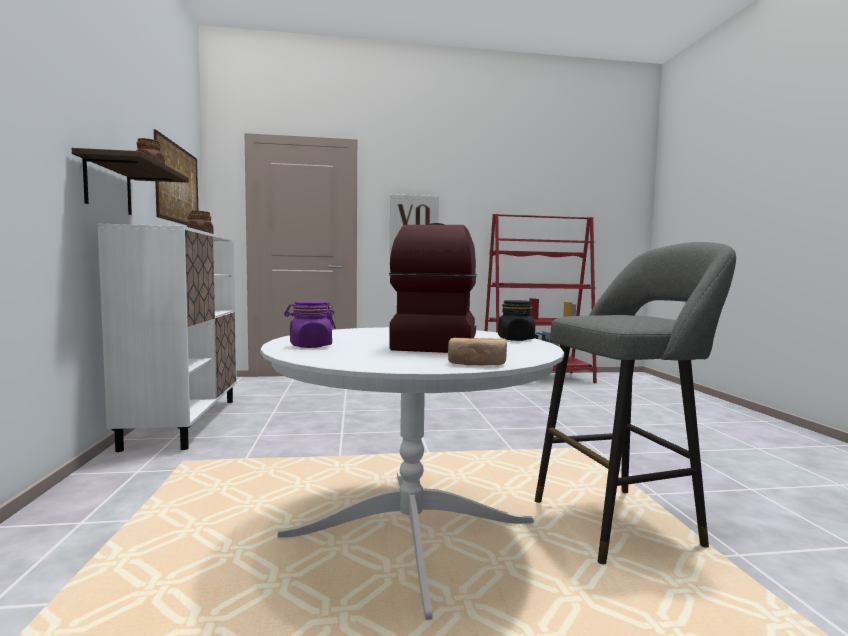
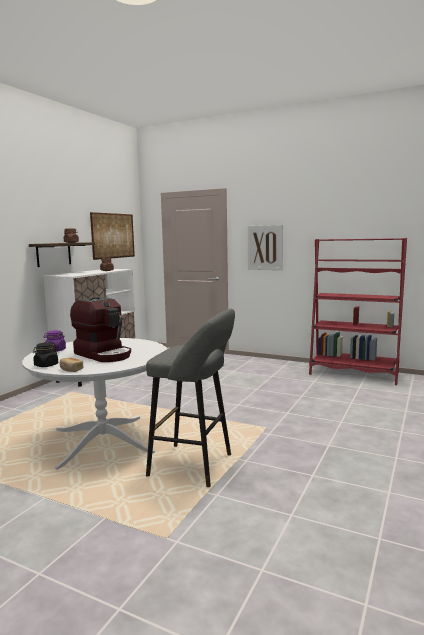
camera: 35 degrees right, 5 degrees up
coffee machine [389,223,477,353] -> coffee machine turned 90 degrees clockwise [70,297,131,362]
black jar [498,300,535,341] -> black jar moved to [33,342,58,367]

